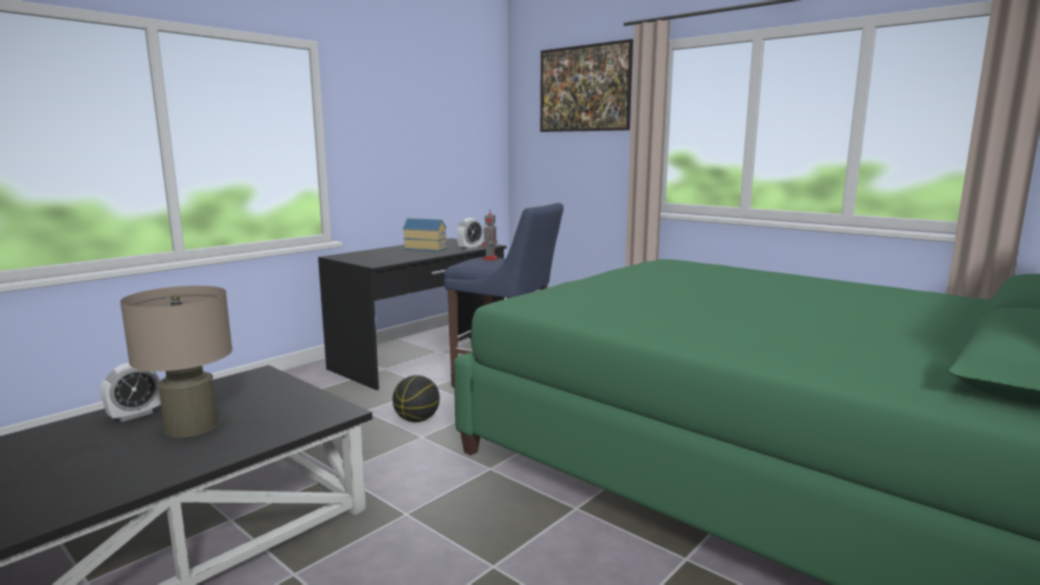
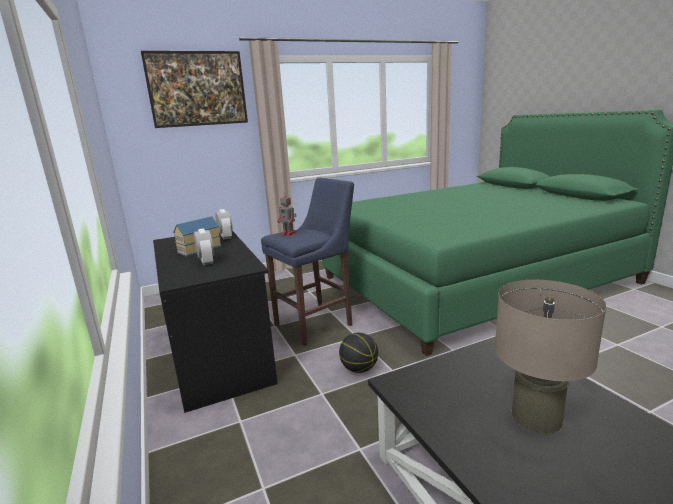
camera: 65 degrees left, 5 degrees up
alarm clock [101,363,161,422] -> alarm clock moved to [194,228,214,265]

